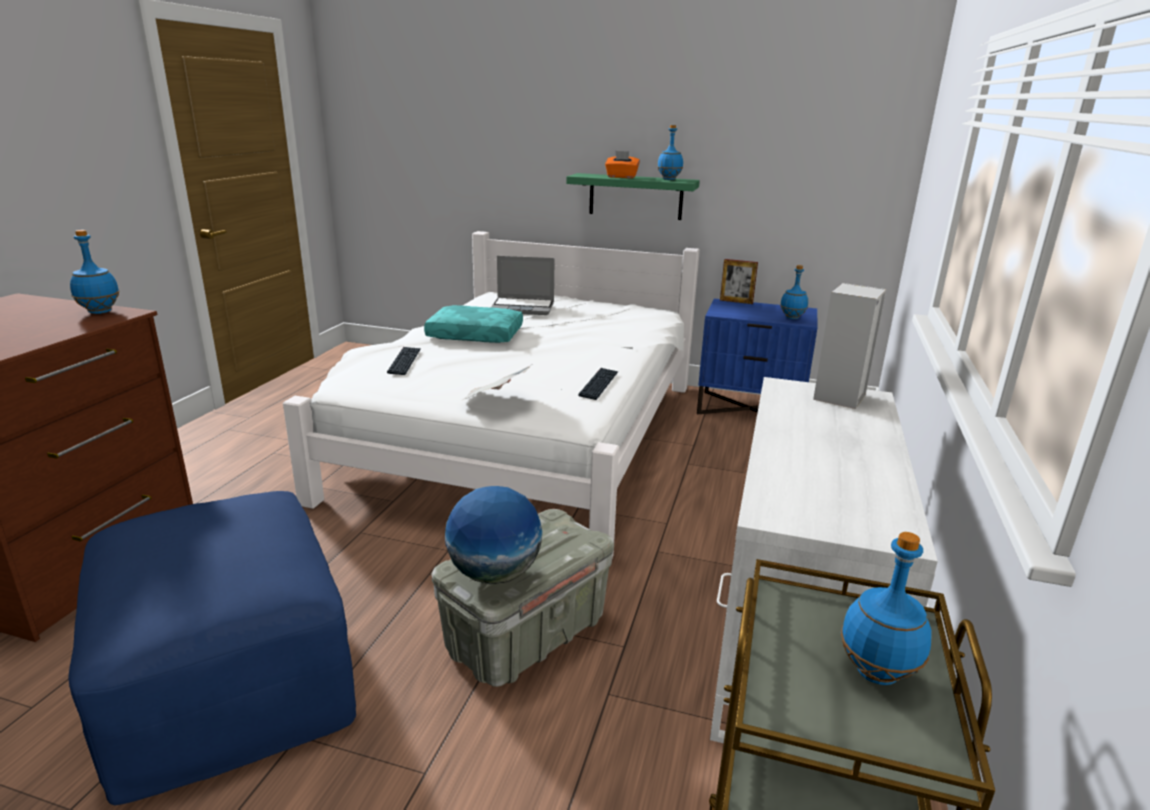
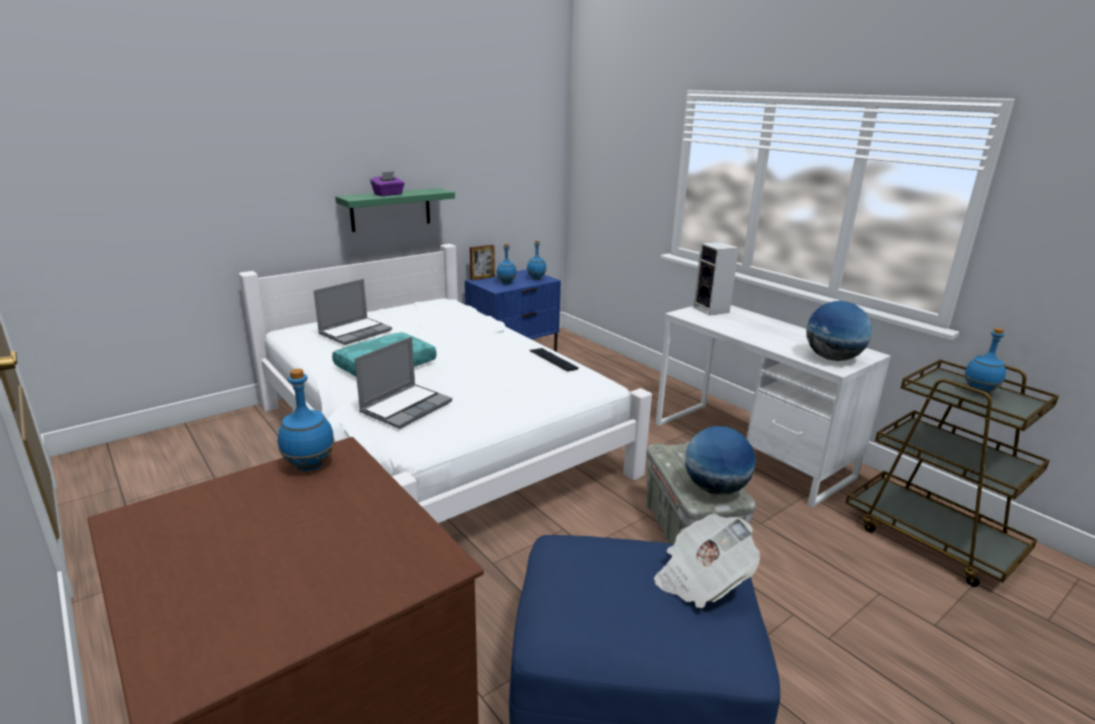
camera: 55 degrees left, 0 degrees up
keyboard [387,347,421,375] -> laptop [355,337,452,429]
newspaper [461,366,530,401] -> newspaper moved to [654,514,760,608]
orange tissue box [605,151,640,178] -> purple tissue box [370,172,405,196]
blue bottle [657,125,683,180] -> blue bottle moved to [497,244,516,284]
none -> globe [806,301,872,361]

